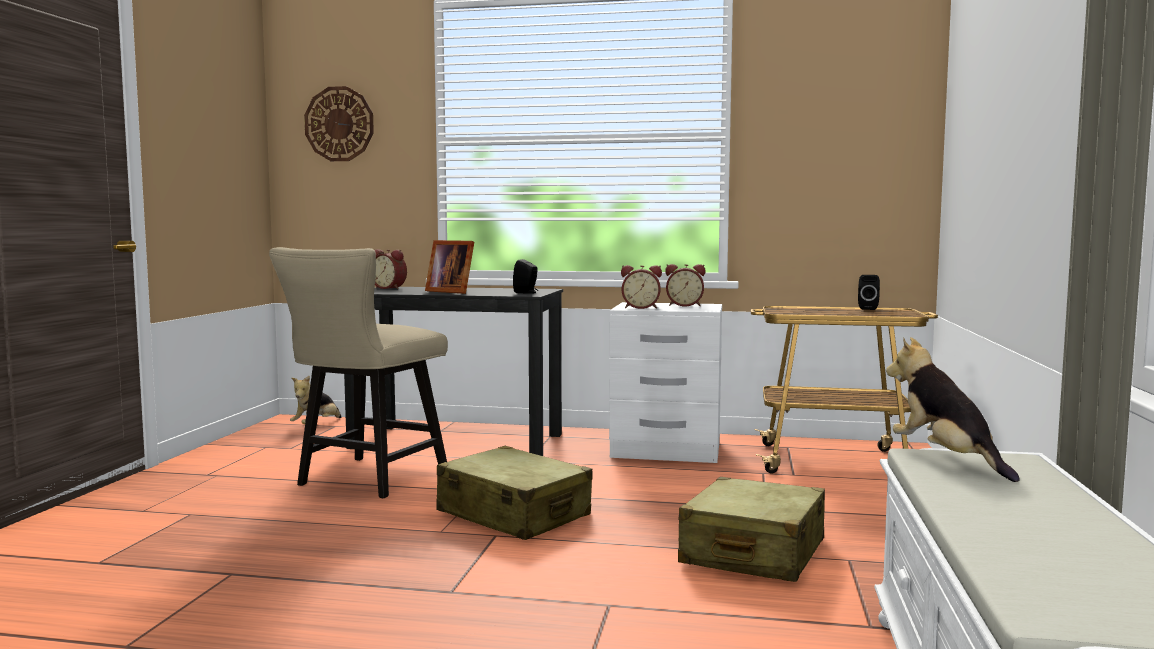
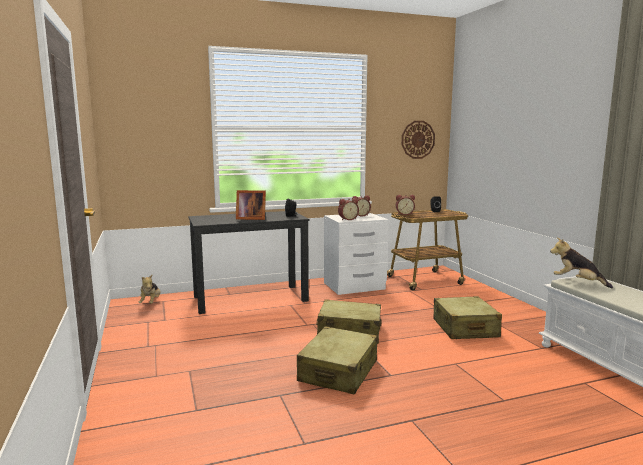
camera: 30 degrees left, 5 degrees up
beige chair [269,247,448,498] -> none
wall clock [304,86,374,161] -> wall clock moved to [402,121,435,159]
alarm clock [375,249,407,289] -> alarm clock moved to [396,195,415,215]
none -> beige suitcase [297,326,377,395]

